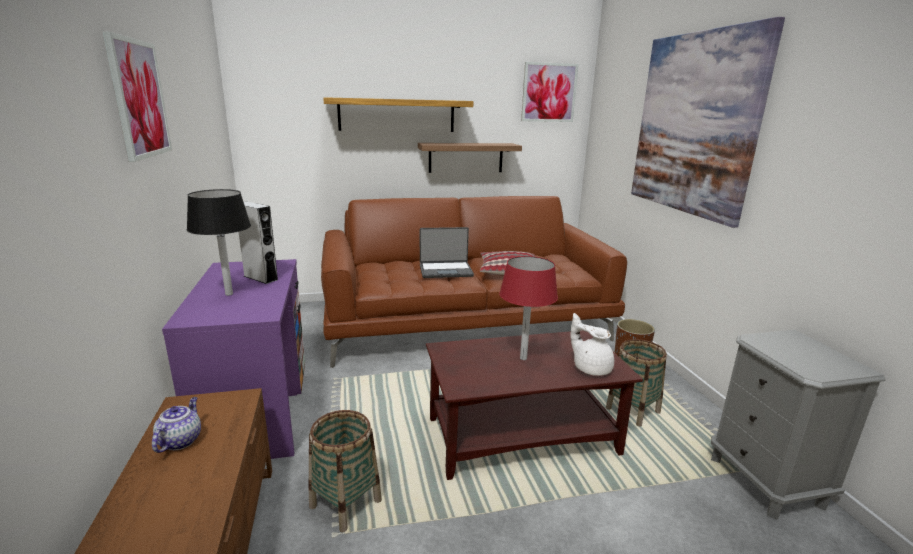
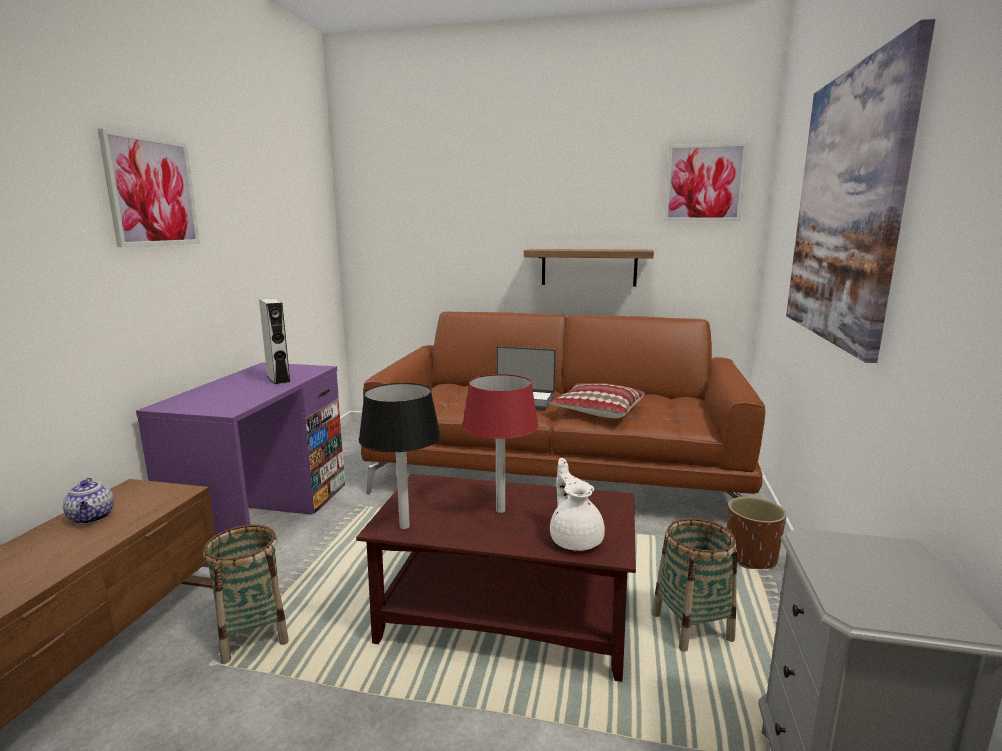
camera: 25 degrees right, 5 degrees down
teapot [152,397,201,453] -> teapot turned 120 degrees clockwise [63,478,114,524]
black table lamp [187,189,251,296] -> black table lamp moved to [359,383,441,529]
shelf [323,97,473,132] -> none

